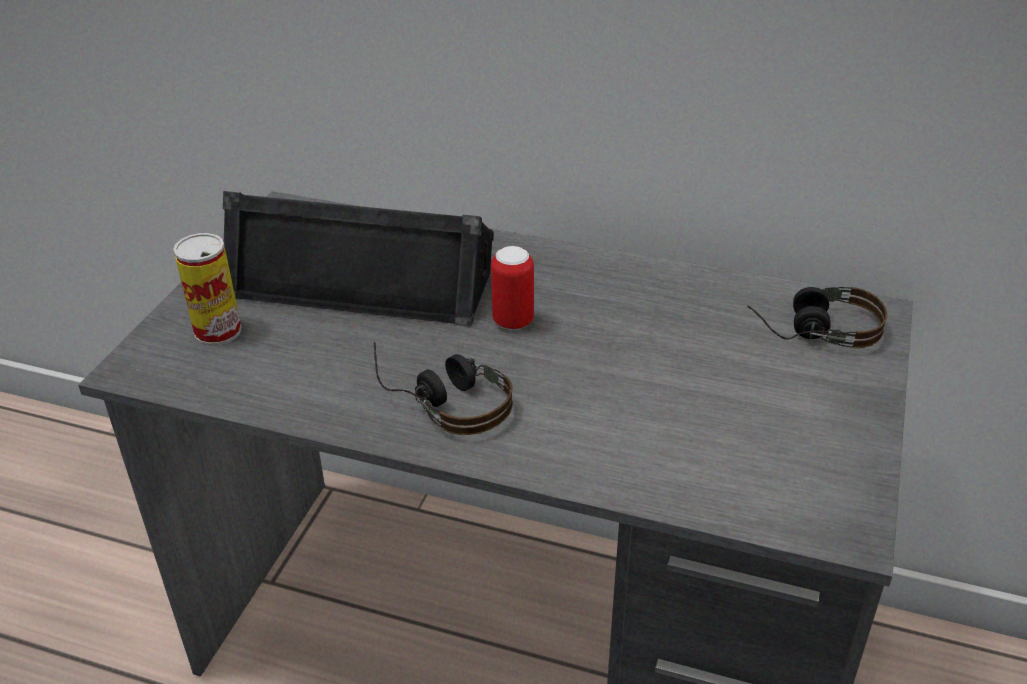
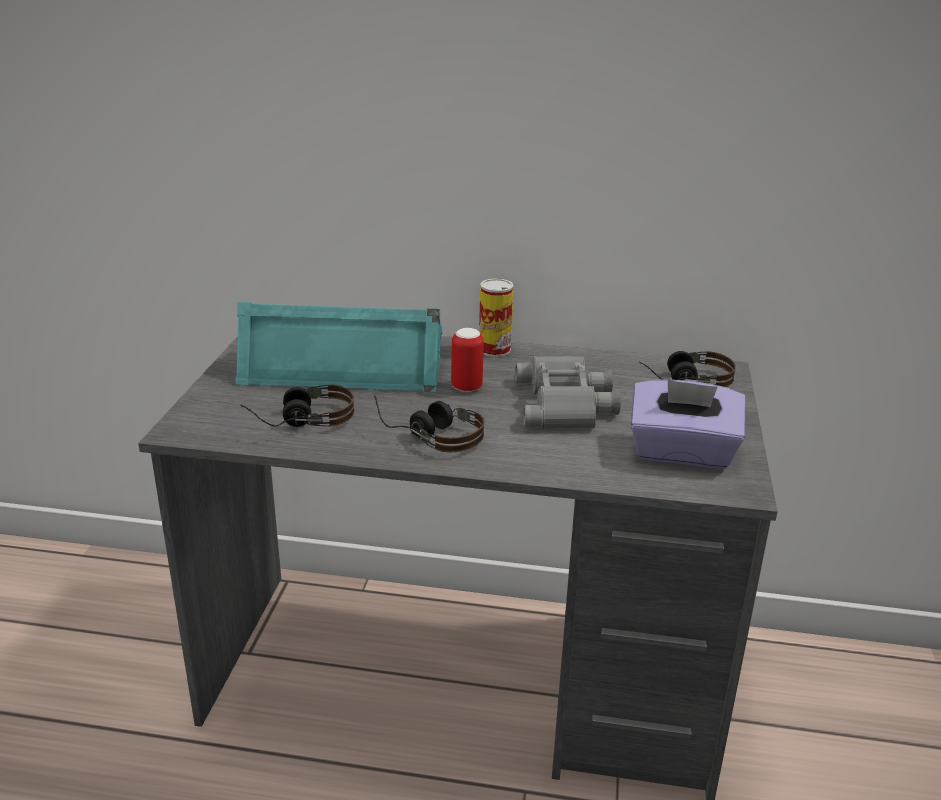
camera: 10 degrees left, 10 degrees down
can [173,233,242,346] -> can moved to [479,279,514,357]
black speaker [223,191,494,327] -> turquoise speaker [235,302,442,392]
none -> headphones [241,384,354,427]
none -> grey binoculars [515,356,621,429]
none -> purple tissue box [631,379,745,469]

